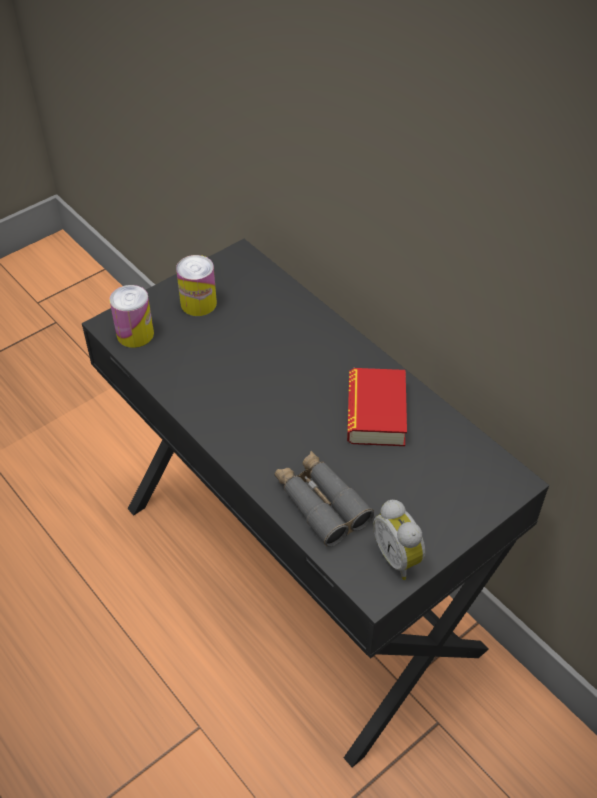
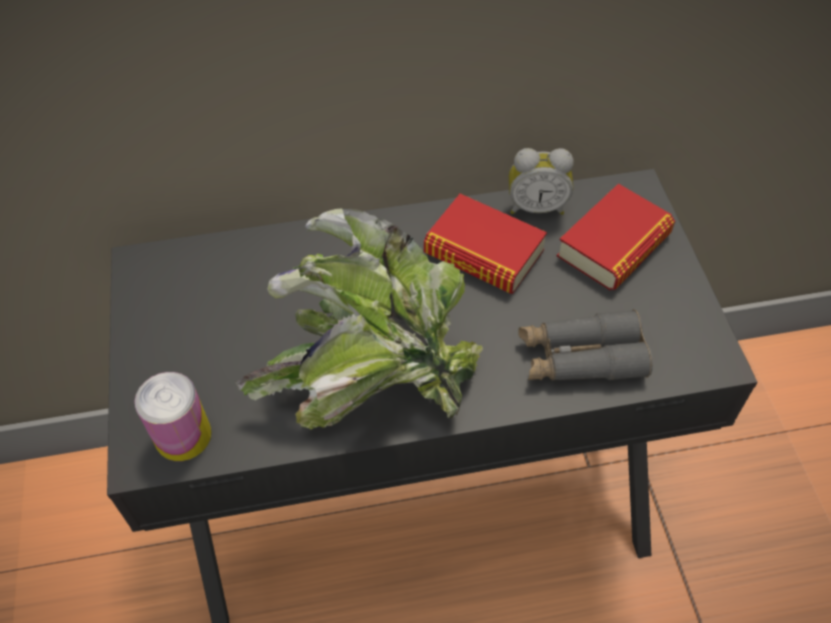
camera: 60 degrees left, 5 degrees up
can [176,255,217,316] -> none
alarm clock [373,500,426,580] -> alarm clock moved to [509,148,573,215]
none -> potted plant [235,208,483,430]
none -> book [557,184,675,290]

